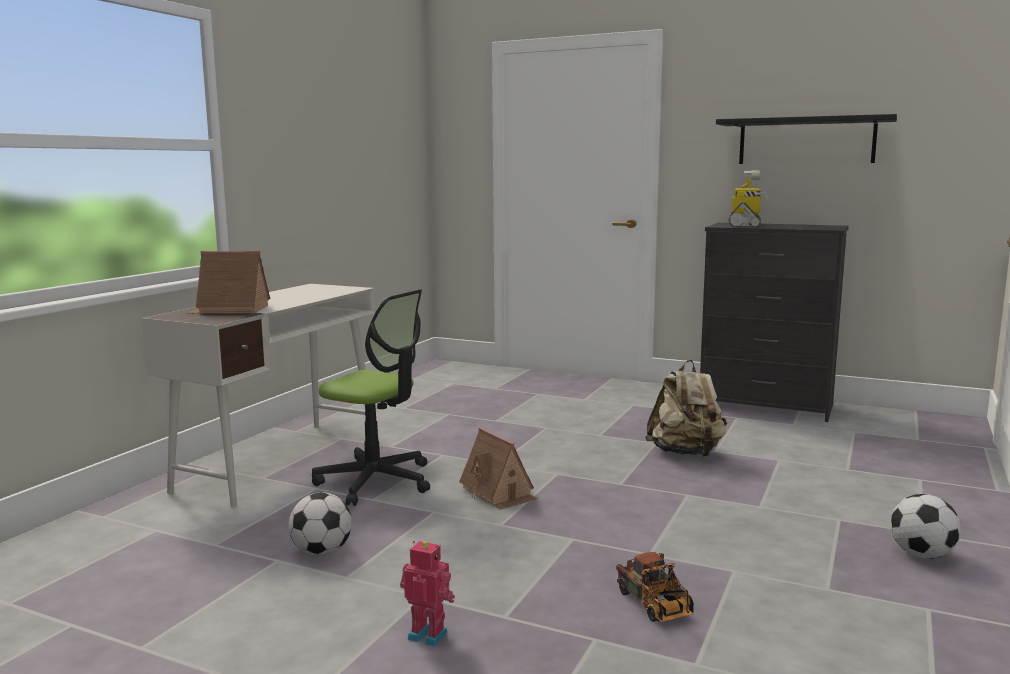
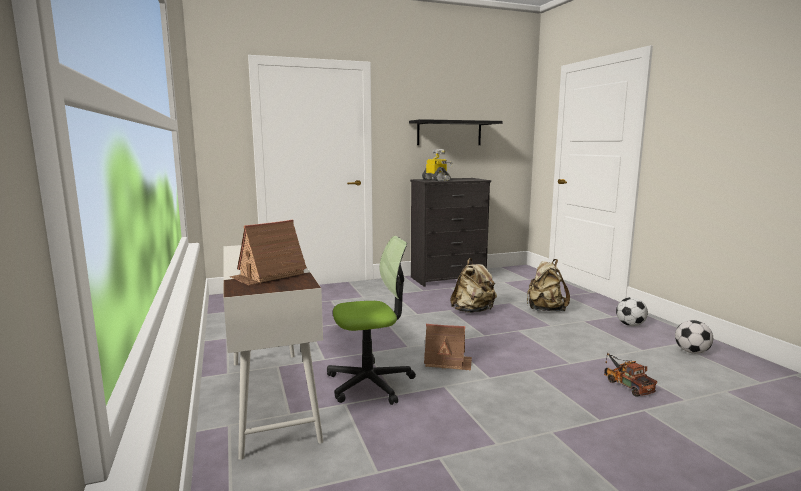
camera: 45 degrees left, 0 degrees up
football [289,492,352,556] -> football moved to [675,320,713,354]
toy robot [400,541,455,647] -> none
toy truck [616,552,694,622] -> toy truck turned 135 degrees counterclockwise [604,353,657,397]
none -> beige backpack [527,259,570,312]

